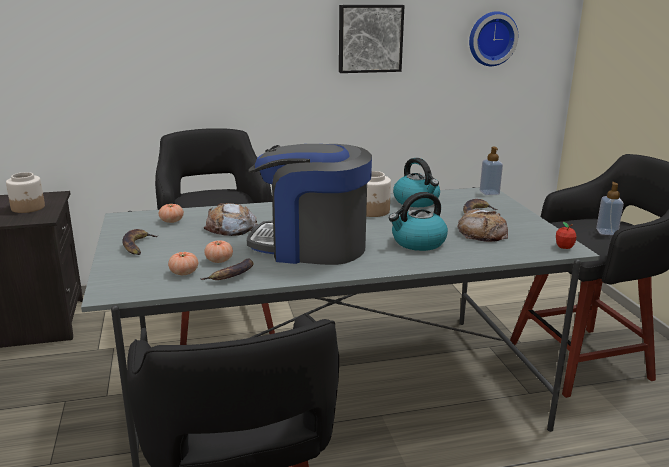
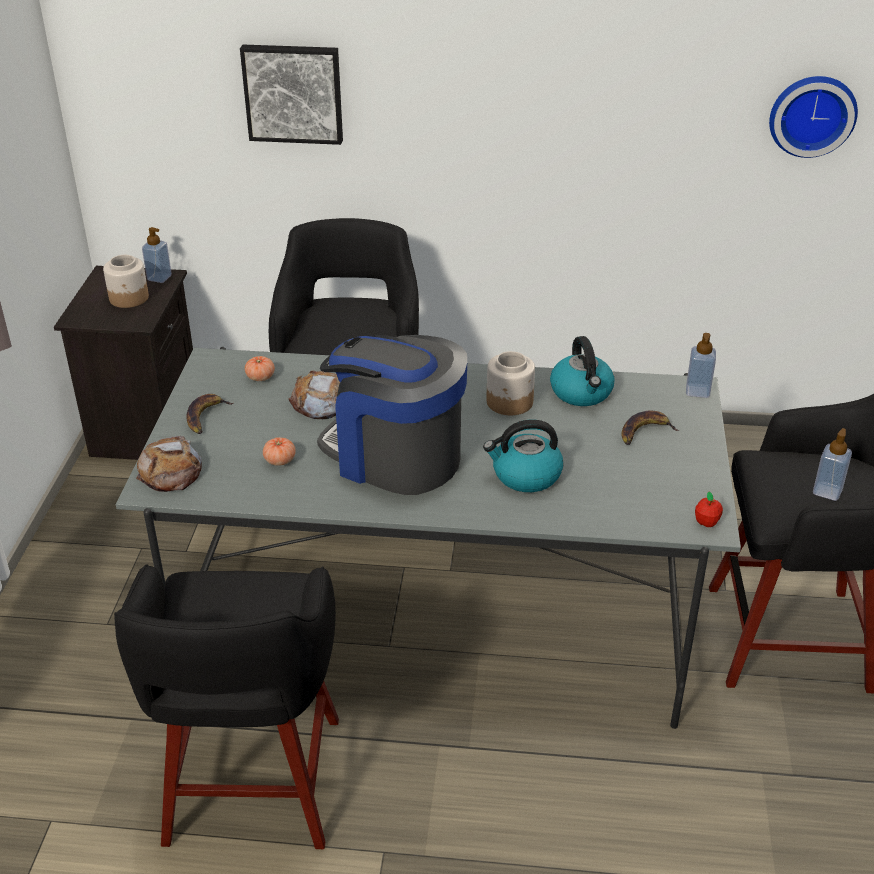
camera: 20 degrees right, 15 degrees up
tomato [168,252,198,275] -> none
banana [200,258,254,280] -> none
picture [339,5,405,73] -> picture moved to [240,45,343,145]
bread [457,209,508,242] -> bread moved to [136,436,202,492]
none -> soap dispenser [142,227,172,283]

